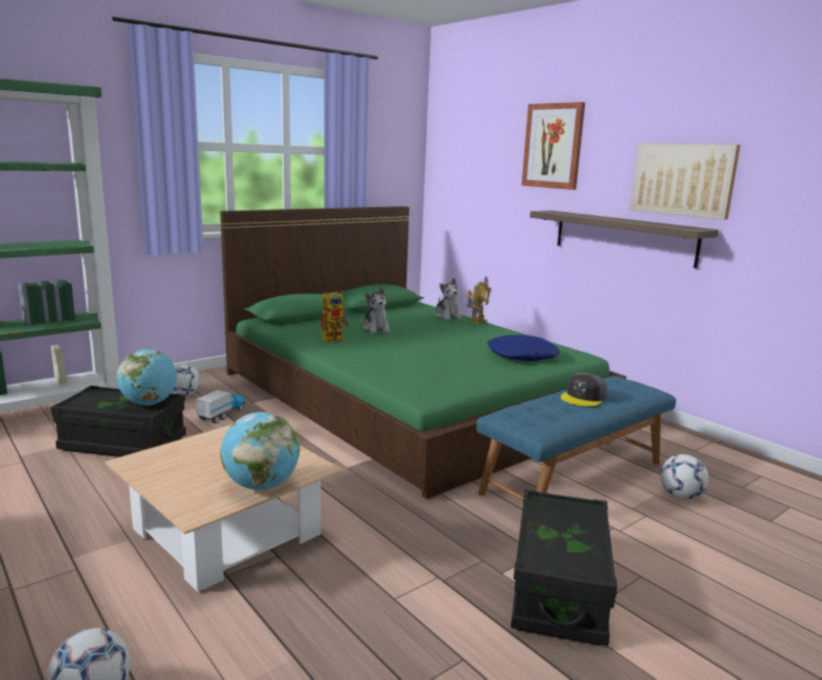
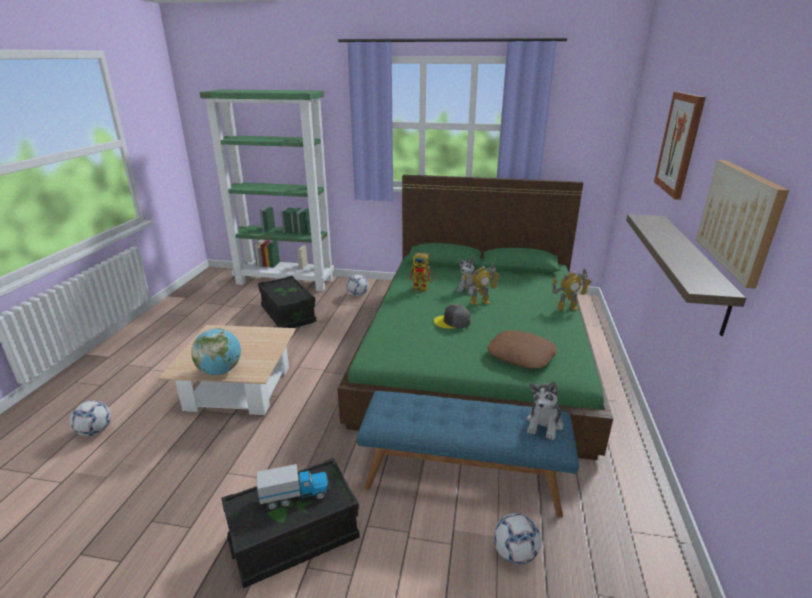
camera: 50 degrees right, 10 degrees up
globe [117,349,177,406] -> none
toy truck [196,390,245,424] -> toy truck moved to [257,464,330,510]
plush toy [435,278,462,320] -> plush toy moved to [527,381,563,440]
blue pillow [487,335,560,361] -> brown pillow [487,330,557,368]
grey cap [561,373,607,407] -> grey cap moved to [434,304,471,329]
none -> toy robot [463,263,501,305]

